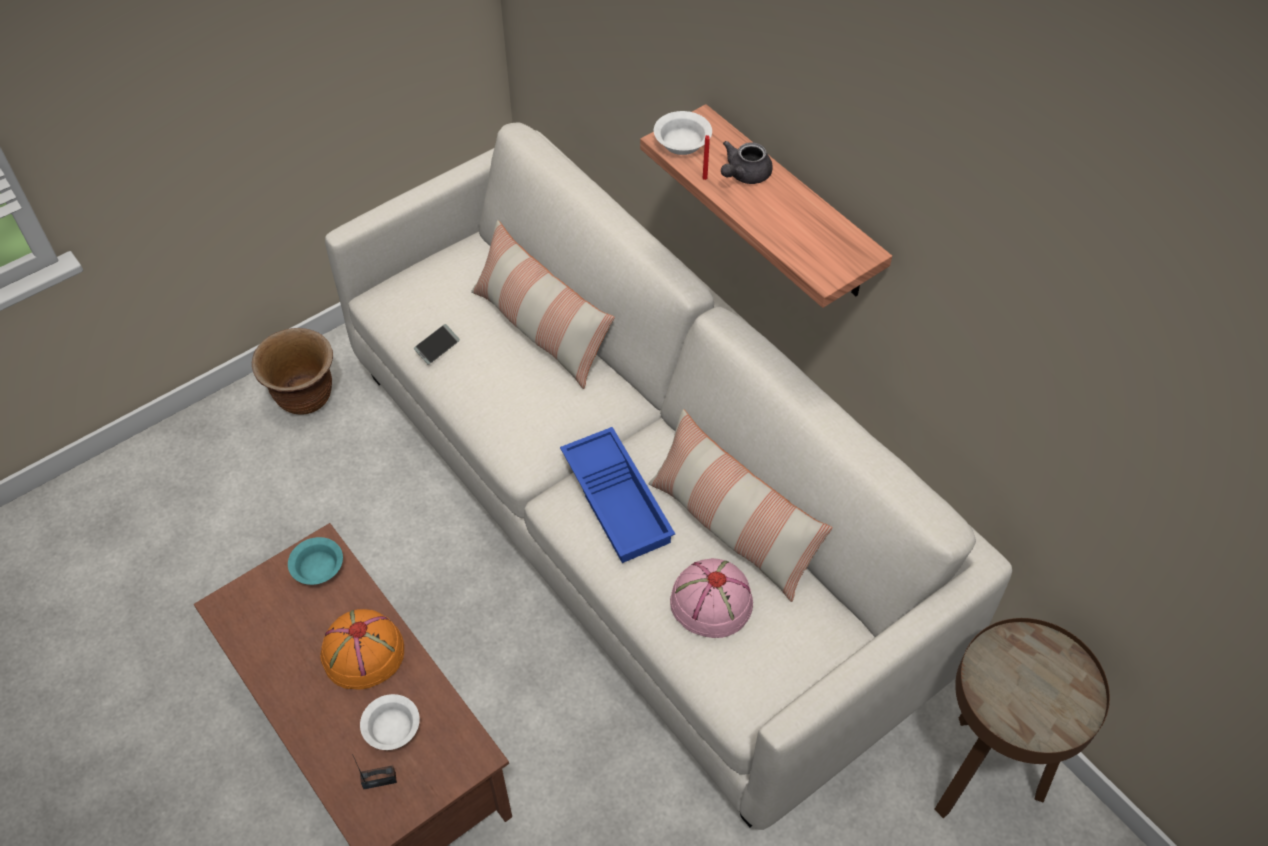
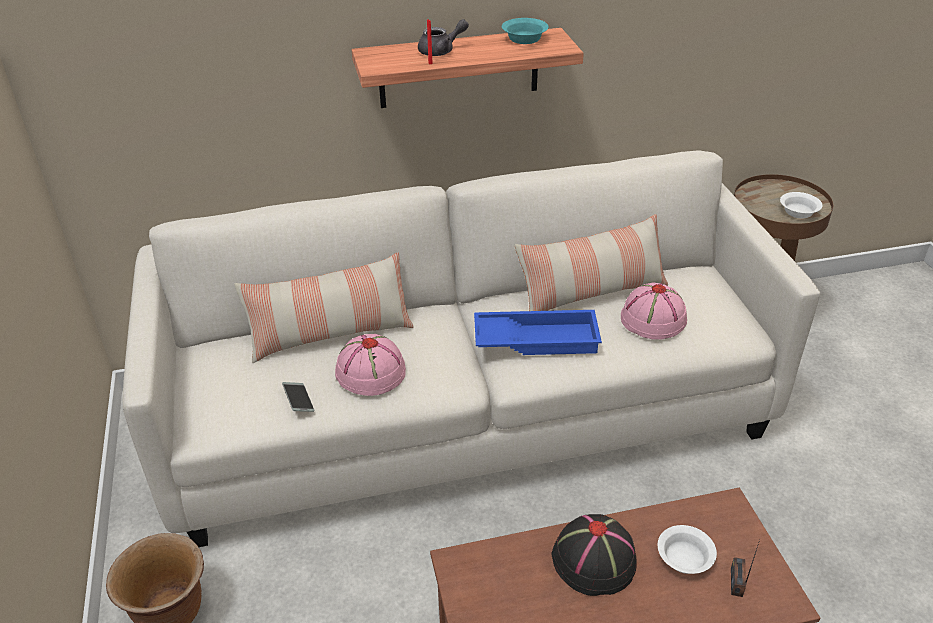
camera: 65 degrees left, 15 degrees down
turquoise bowl [288,537,343,585] -> turquoise bowl moved to [502,18,549,44]
orange hat [320,609,404,690] -> black hat [552,514,636,596]
white bowl [654,111,712,155] -> white bowl moved to [780,192,822,218]
grey teapot [721,141,773,184] -> grey teapot turned 90 degrees counterclockwise [418,19,469,56]
none -> pink hat [335,334,406,396]

